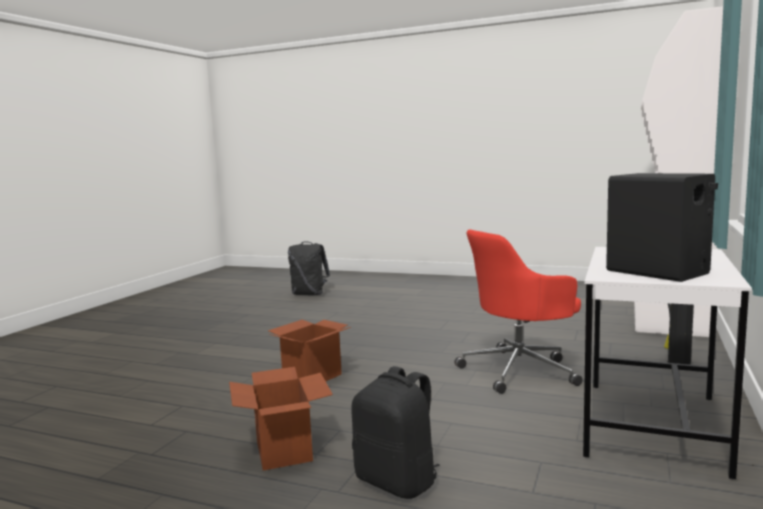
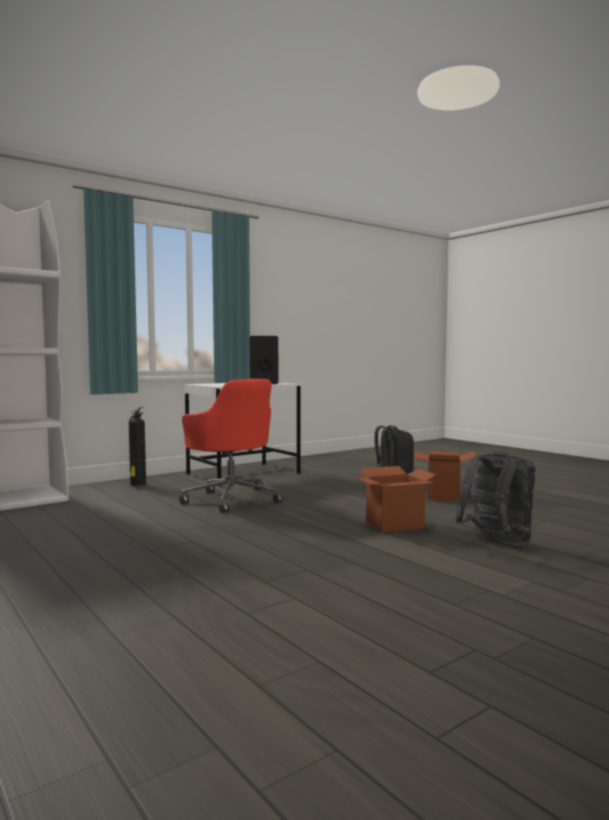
camera: 150 degrees left, 5 degrees down
black backpack [288,241,330,295] -> black backpack moved to [455,452,535,548]
red office chair [454,229,582,394] -> red office chair turned 45 degrees clockwise [179,379,283,513]

